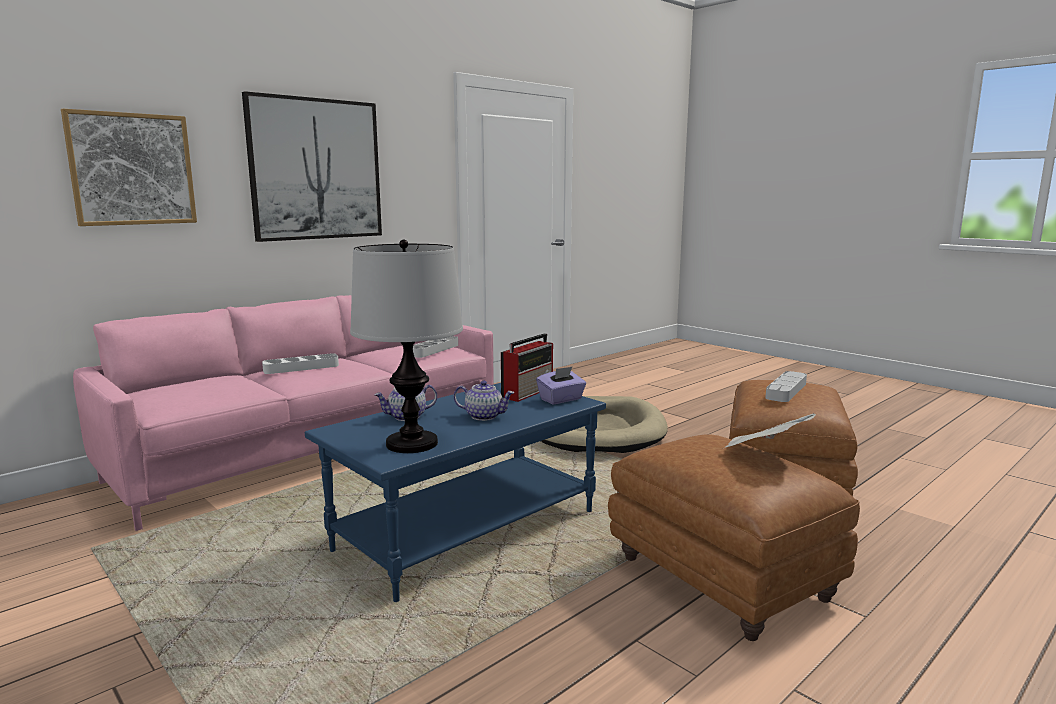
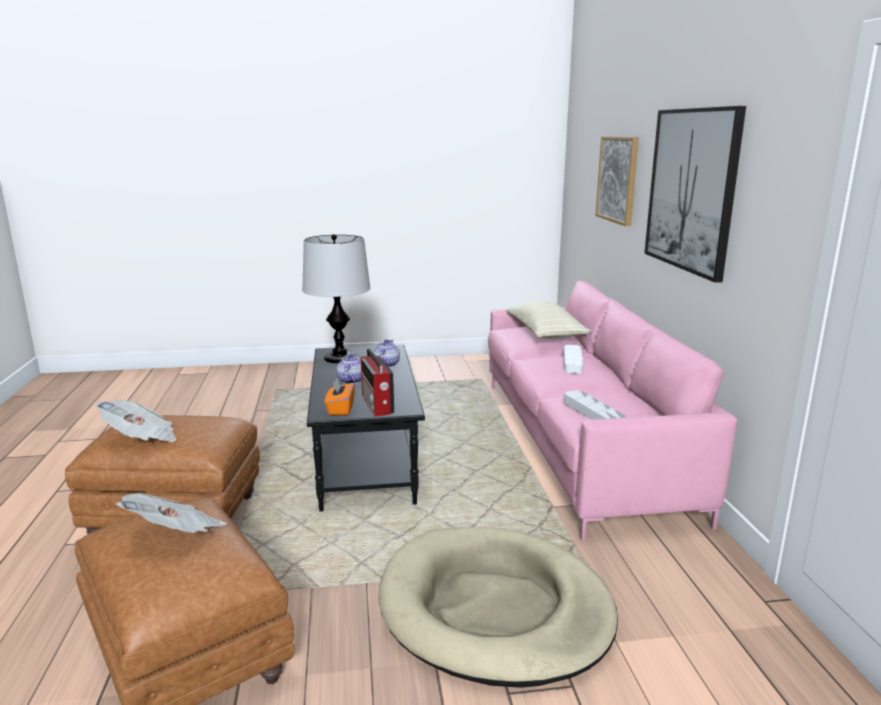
camera: 125 degrees right, 5 degrees up
blue coffee table [305,383,606,602] -> black coffee table [307,345,425,512]
teapot [453,381,514,421] -> teapot turned 135 degrees clockwise [336,354,362,384]
purple tissue box [536,366,586,404] -> orange tissue box [325,378,355,415]
grey tray [765,371,807,402] -> newspaper [116,493,227,533]
none -> beige pillow [506,301,591,339]

